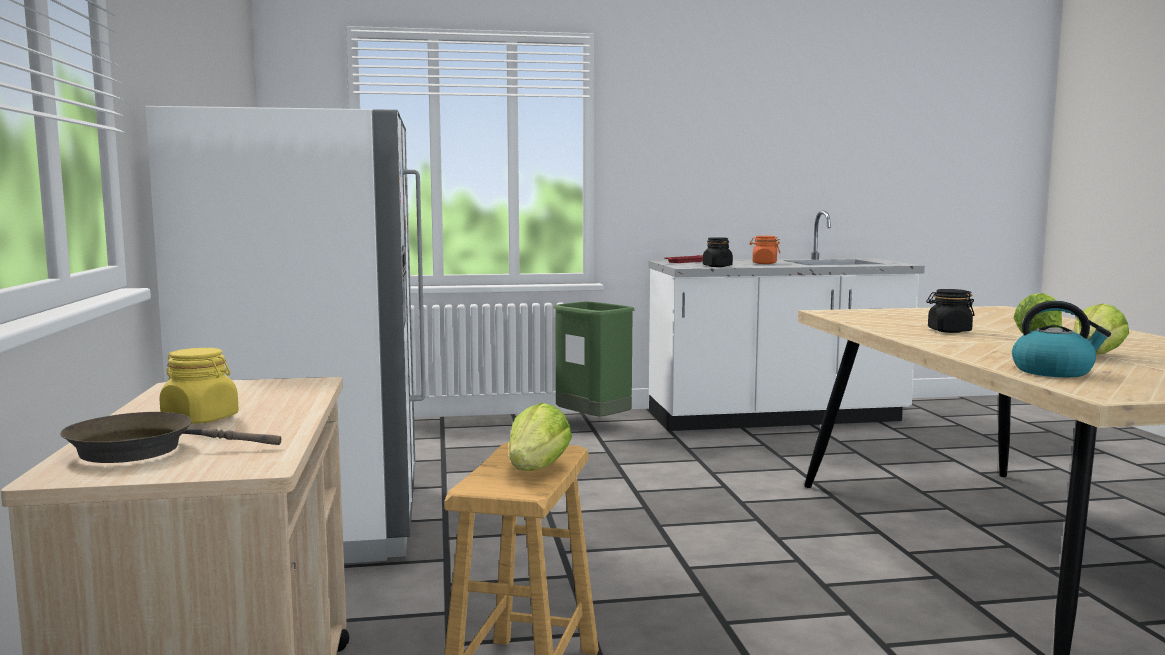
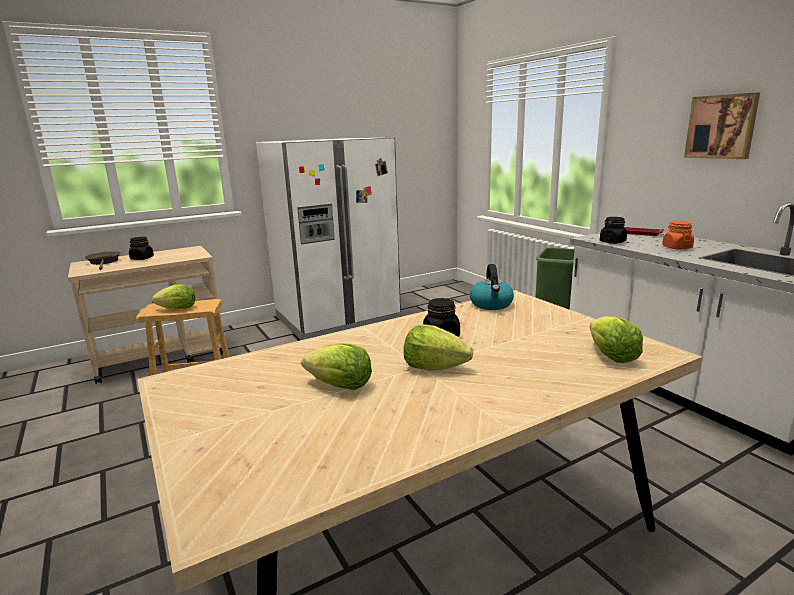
camera: 70 degrees right, 10 degrees up
yellow jar [159,348,239,424] -> black jar [129,237,154,260]
kettle [1012,301,1111,377] -> kettle moved to [470,264,514,310]
none -> lettuce [589,316,643,363]
none -> picture [684,92,760,159]

